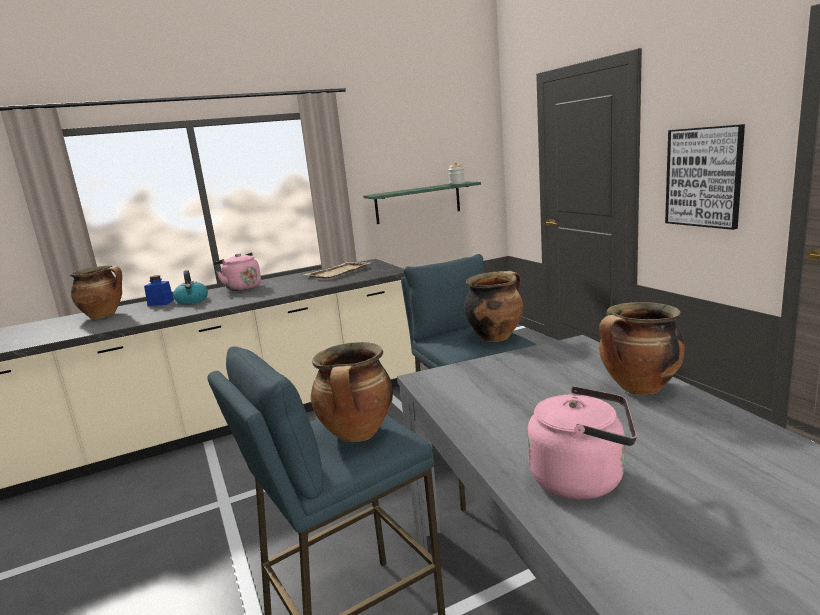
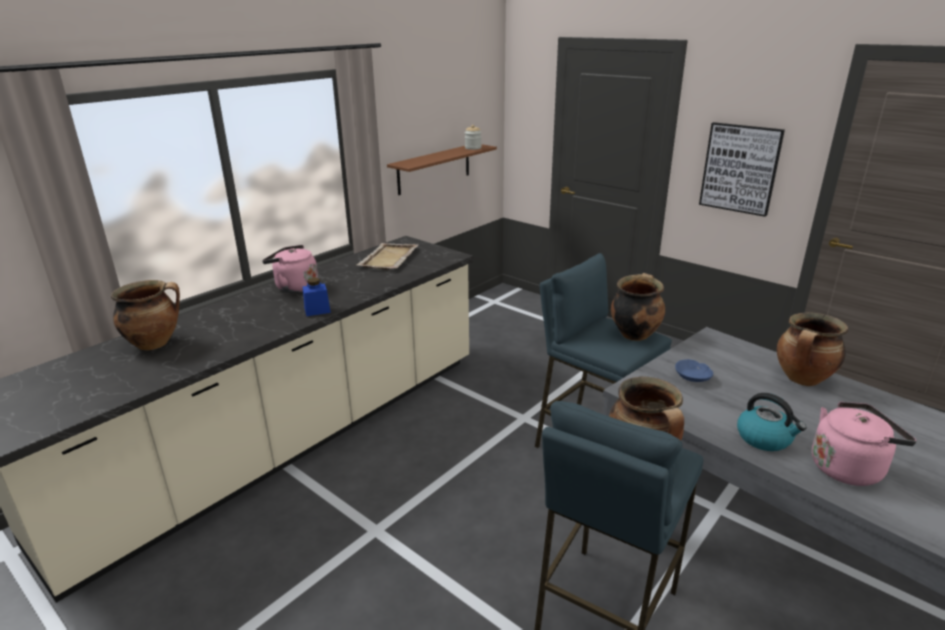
camera: 25 degrees left, 10 degrees up
blue jar [144,275,174,306] -> blue jar moved to [302,278,331,316]
kettle [173,270,208,304] -> kettle moved to [737,393,806,451]
green shelf [363,182,481,224] -> brown shelf [387,144,497,195]
none -> blue bowl [675,359,713,382]

